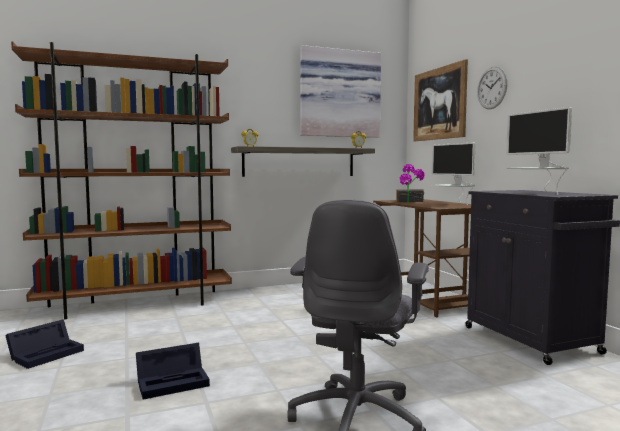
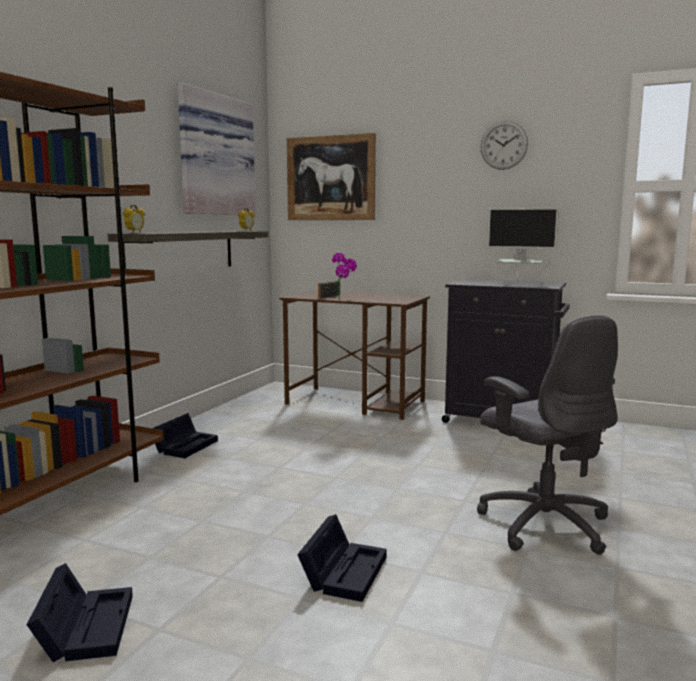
camera: 45 degrees left, 5 degrees up
monitor [431,142,476,205] -> none
wall clock [477,67,507,109] -> wall clock moved to [480,121,528,170]
none -> black storage box [153,413,218,458]

